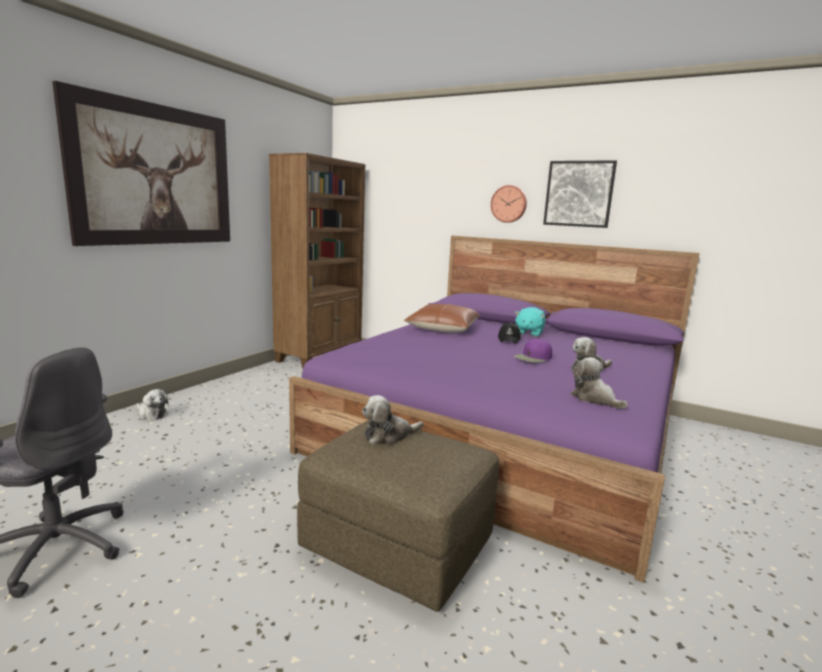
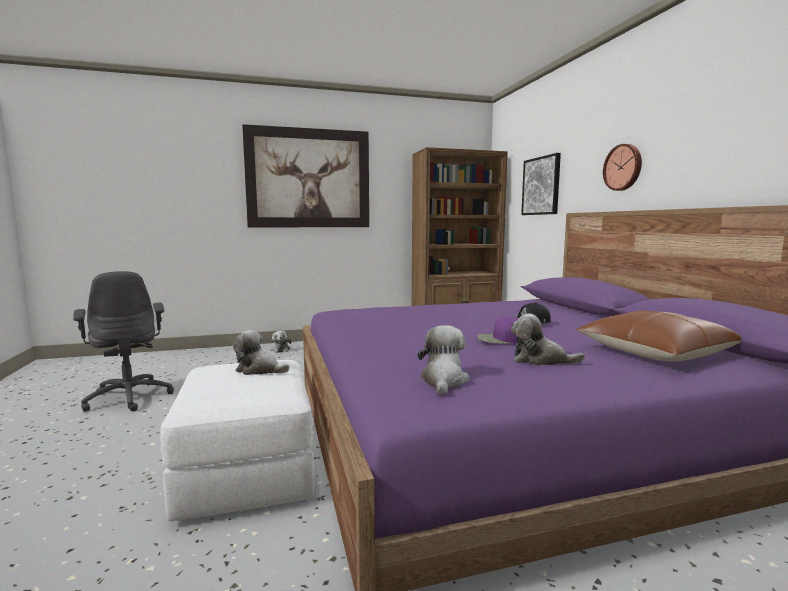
camera: 45 degrees right, 5 degrees down
brown ottoman [297,420,499,612] -> white ottoman [160,360,314,521]
brown pillow [404,304,480,333] -> brown pillow moved to [576,311,741,361]
turquoise plush toy [515,307,545,337] -> none
picture [543,160,617,228] -> picture moved to [521,153,561,215]

